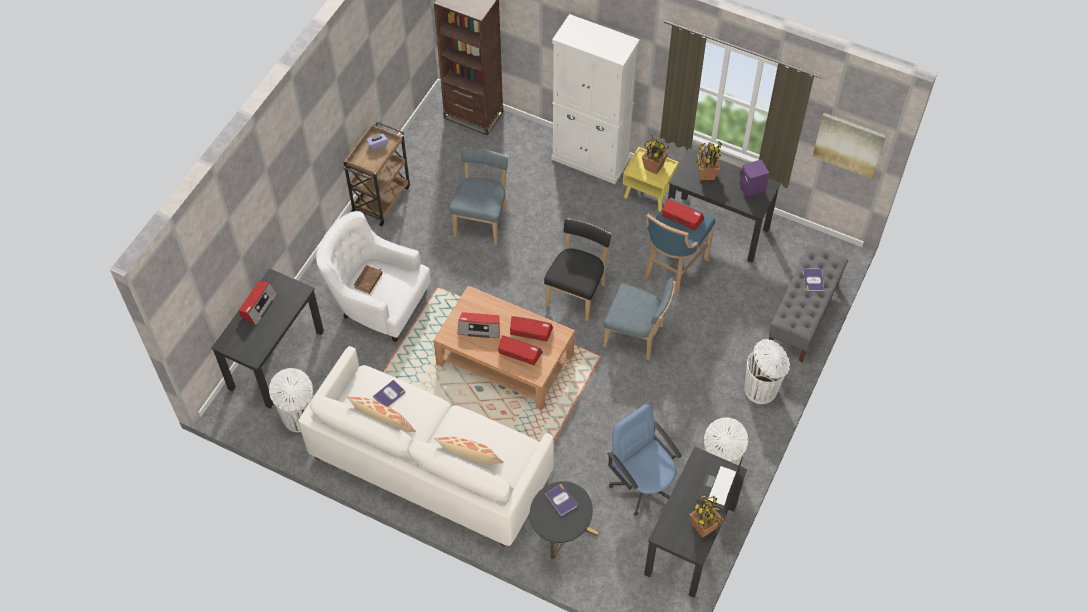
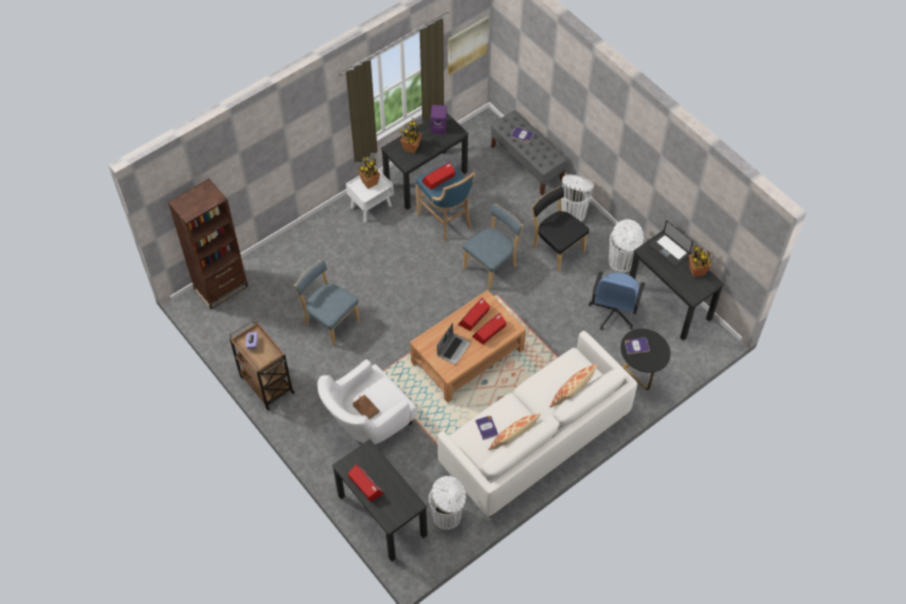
camera: 65 degrees left, 0 degrees up
radio [458,312,500,338] -> laptop [437,323,471,365]
black chair [544,218,611,321] -> black chair moved to [532,186,589,272]
white cabinet [552,14,640,184] -> none
blue office chair [607,404,682,516] -> blue office chair turned 60 degrees counterclockwise [588,271,645,330]
yellow nightstand [623,147,679,212] -> white nightstand [346,166,394,222]

